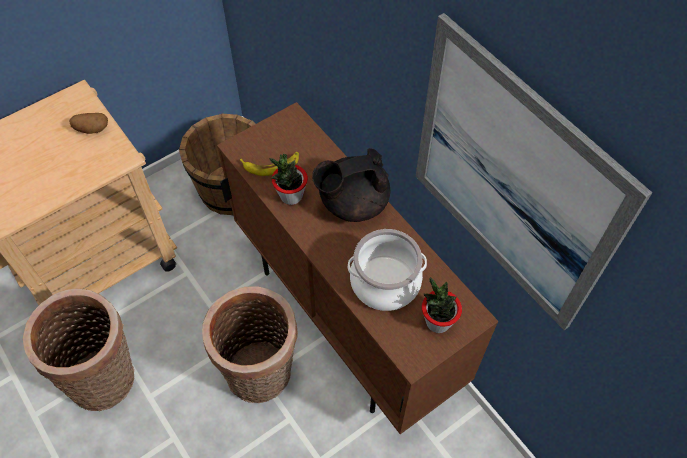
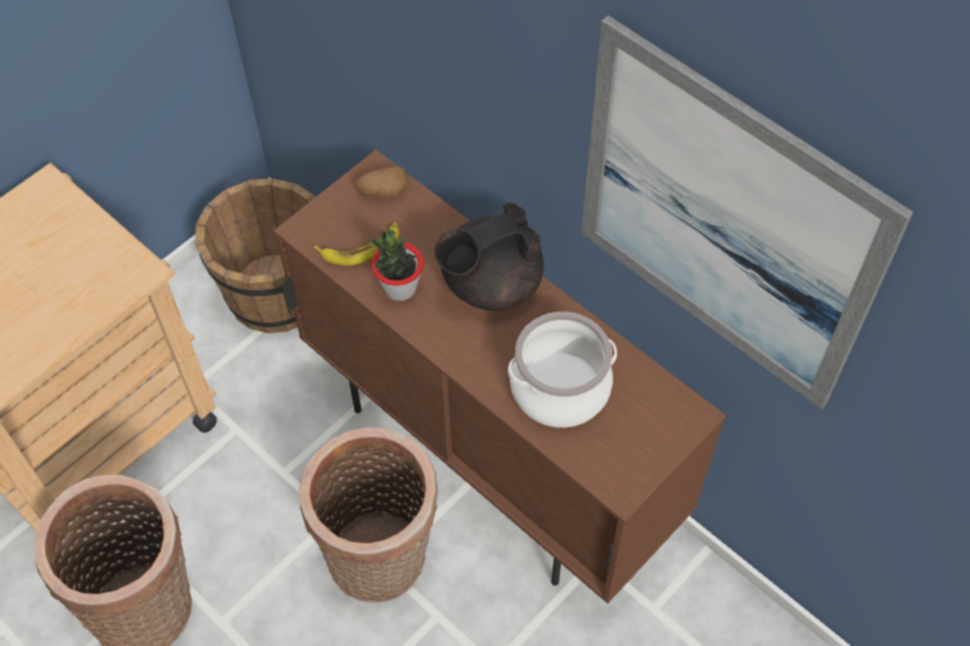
camera: 10 degrees left, 0 degrees up
potato [69,113,108,134] -> potato moved to [356,166,408,199]
potted plant [422,277,462,333] -> none

